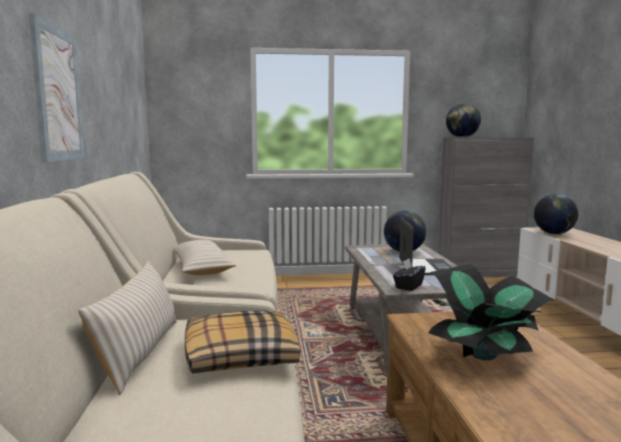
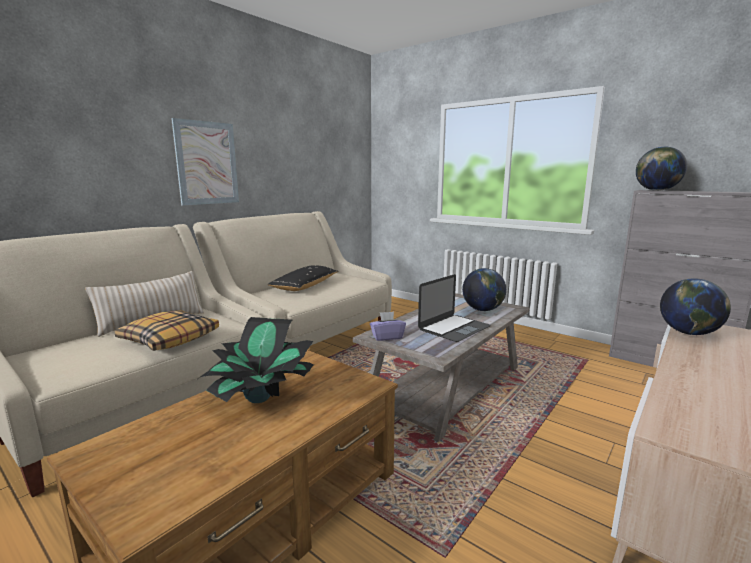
camera: 45 degrees right, 5 degrees up
beige pillow [173,240,236,275] -> black pillow [267,265,338,291]
black tissue box [393,258,426,291] -> purple tissue box [370,312,406,341]

